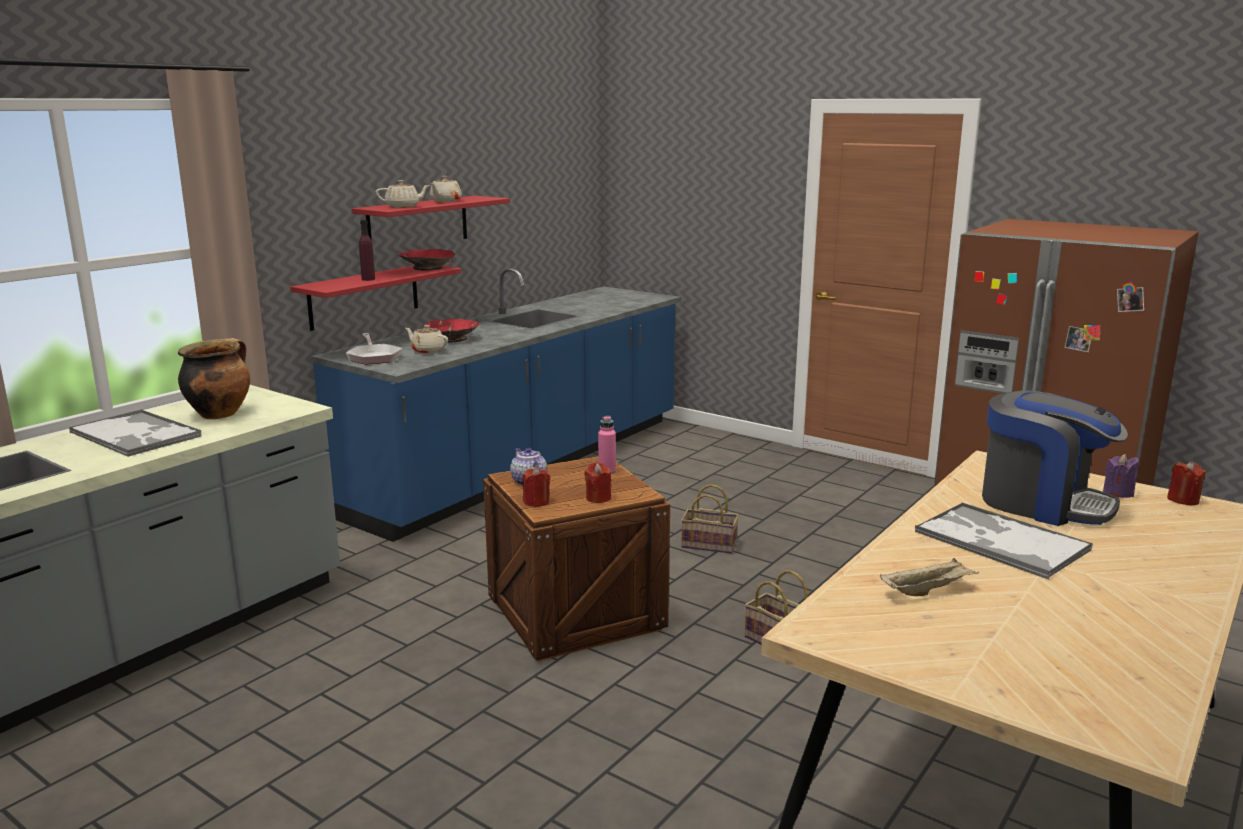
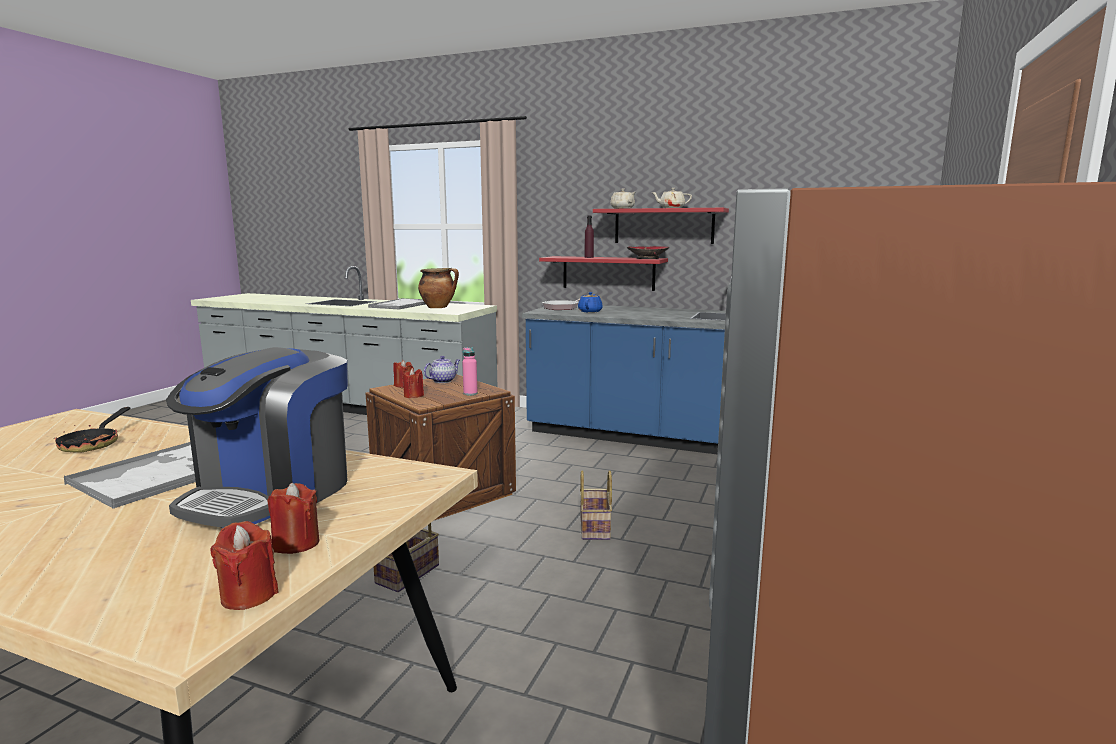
camera: 75 degrees right, 5 degrees down
beige teapot [405,325,448,354] -> blue teapot [578,292,603,313]
red bowl [423,318,480,343] -> none
beige tray [880,558,979,596] -> frying pan [55,407,130,453]
purple candle [1103,454,1139,498] -> red candle [267,483,319,554]

